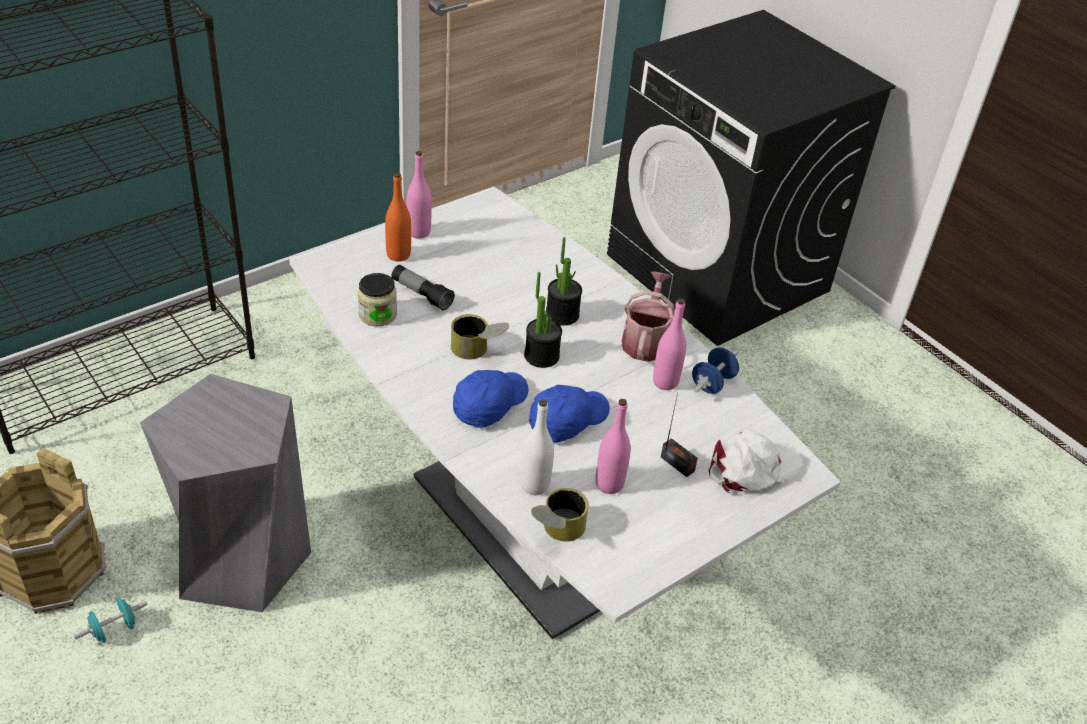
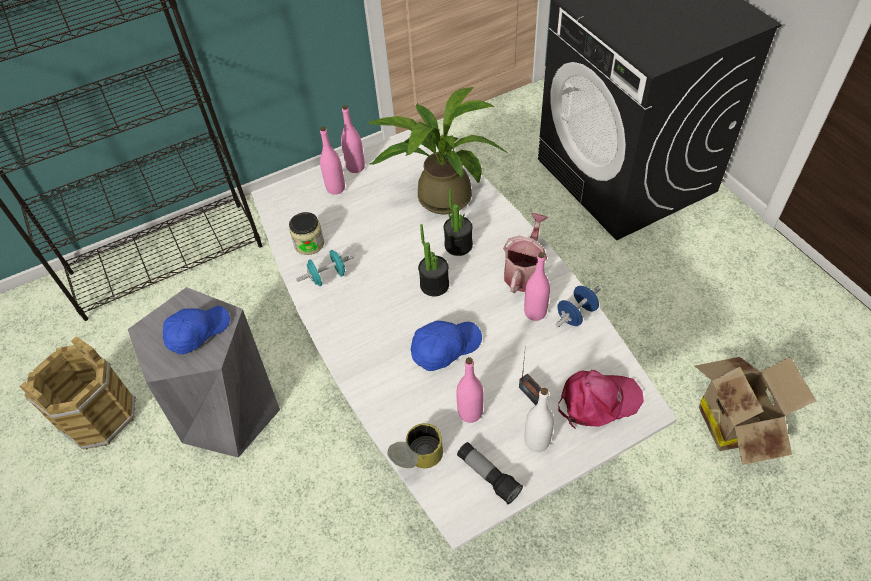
camera: 15 degrees right, 10 degrees up
turquoise dumbbell [74,598,147,643] -> turquoise dumbbell moved to [296,250,354,286]
orange bottle [385,173,411,262] -> pink bottle [320,127,345,195]
flashlight [391,265,455,311] -> flashlight moved to [457,442,523,504]
can [451,314,509,359] -> none
blue cap [453,370,529,428] -> blue cap moved to [163,306,230,355]
white bottle [521,399,554,495] -> white bottle moved to [525,388,554,452]
white cap [709,428,803,495] -> pink cap [558,370,644,429]
none -> potted plant [367,87,507,214]
none -> cardboard box [695,357,816,465]

